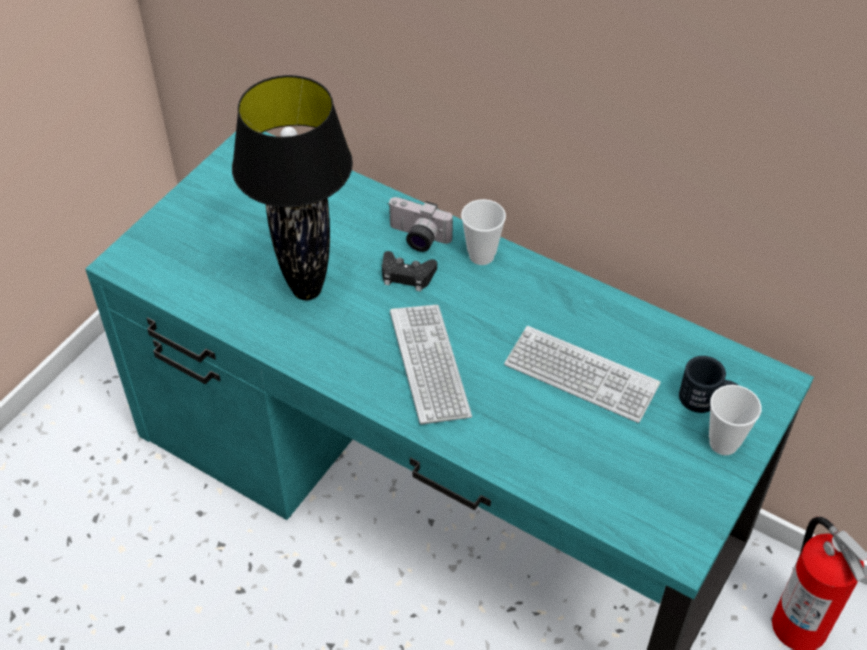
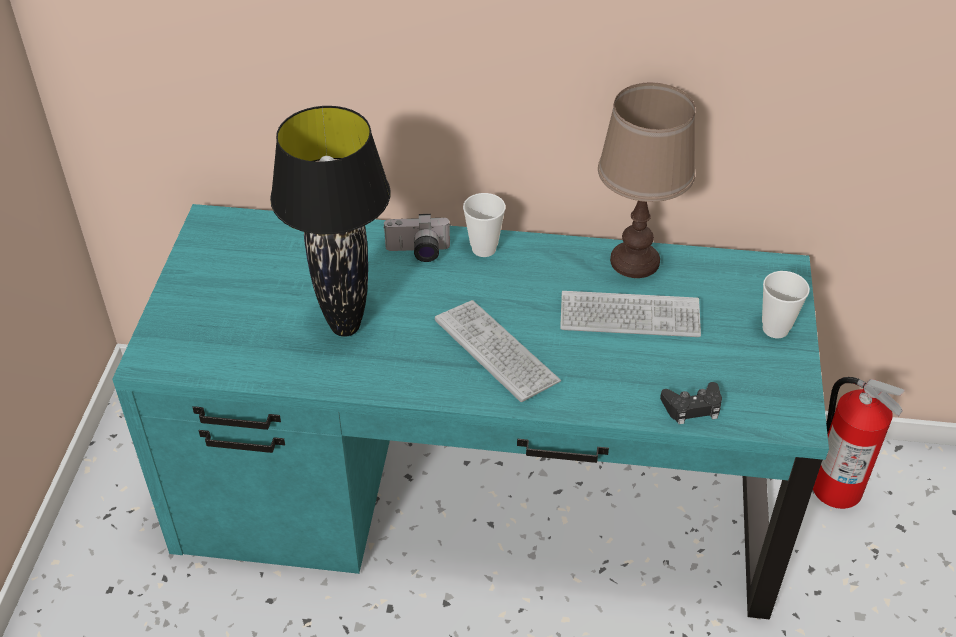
camera: 25 degrees left, 5 degrees down
black game controller [382,251,437,292] -> black game controller moved to [660,382,722,424]
black mug [679,356,738,413] -> none
none -> brown table lamp [598,82,695,278]

